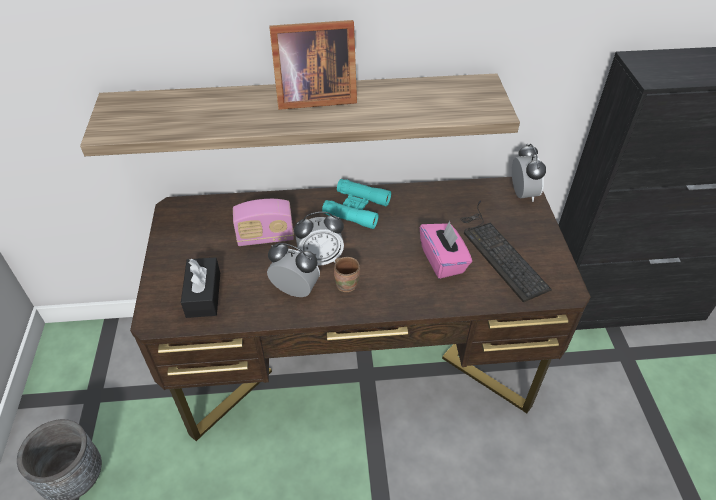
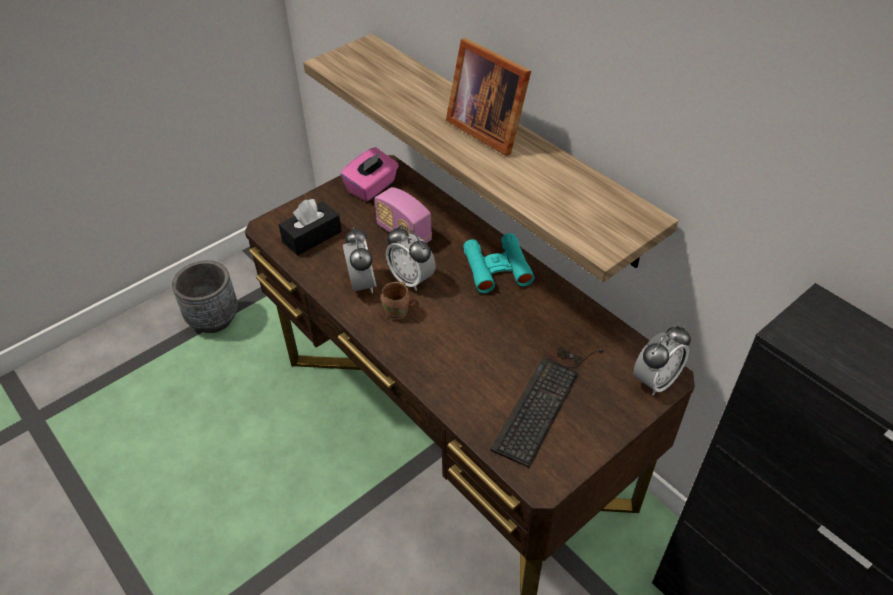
camera: 55 degrees right, 0 degrees up
pink tissue box [420,221,472,279] -> pink tissue box moved to [341,147,399,201]

